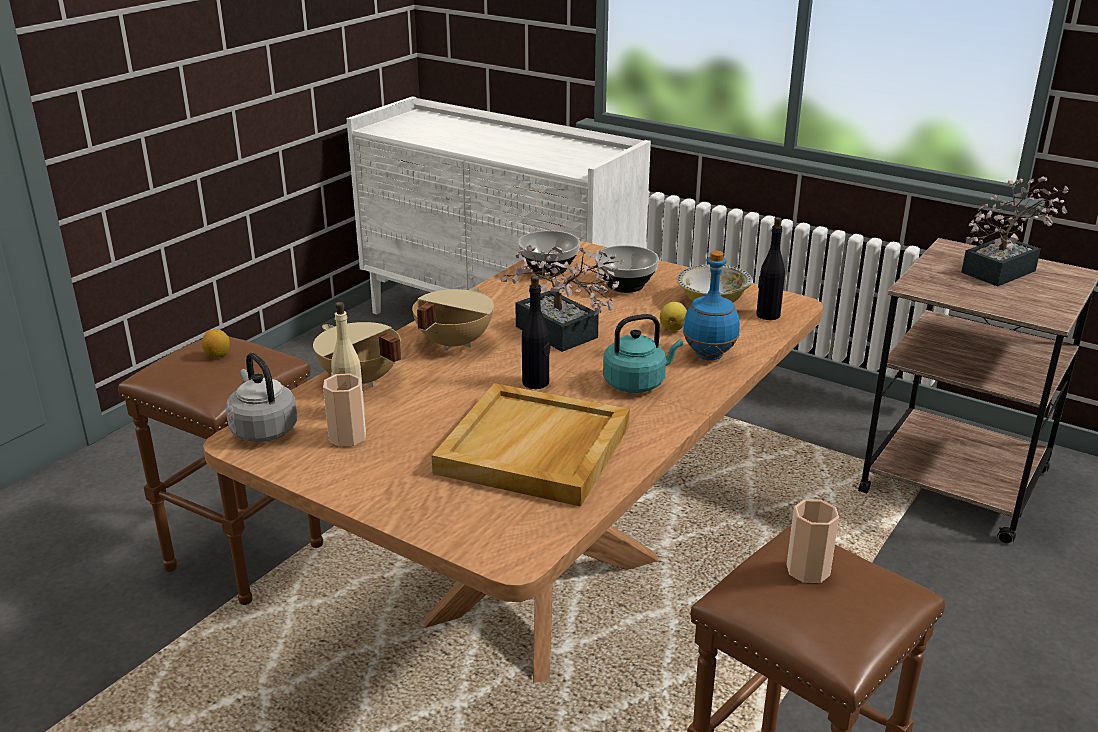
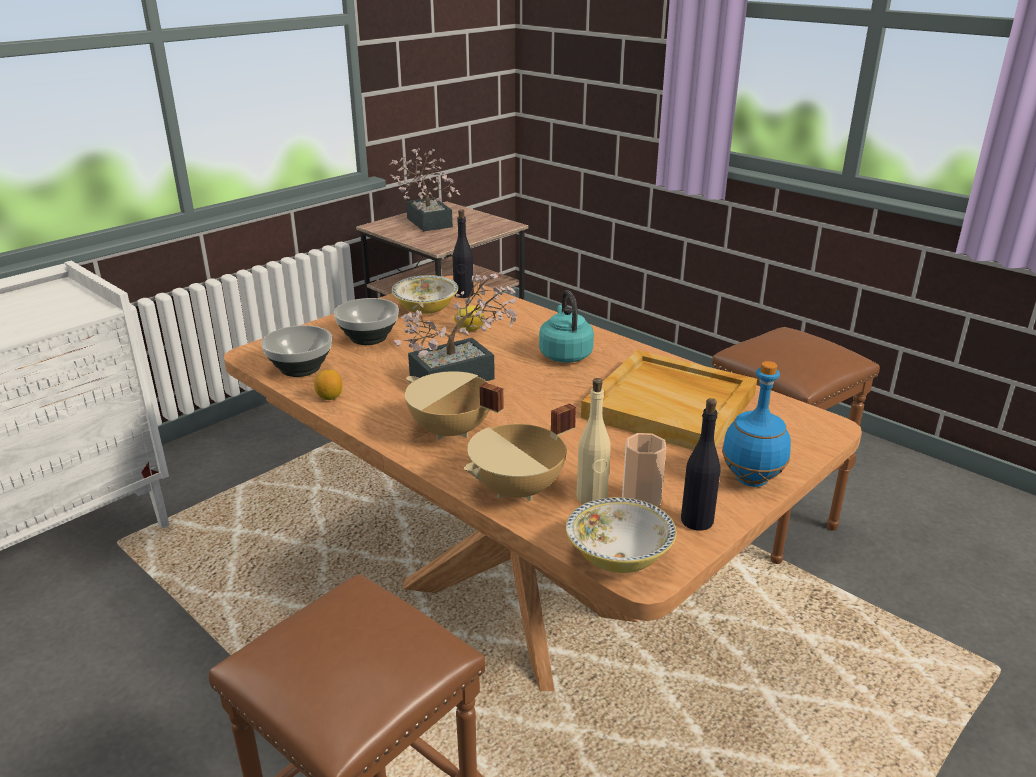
camera: 80 degrees left, 0 degrees up
lemon [202,329,230,358] -> lemon moved to [314,370,342,400]
grey kettle [226,353,297,442] -> bowl [566,497,676,573]
black bottle [522,275,550,389] -> black bottle moved to [681,398,720,531]
blue bottle [683,251,740,360] -> blue bottle moved to [722,361,791,487]
cup [787,499,839,583] -> none

